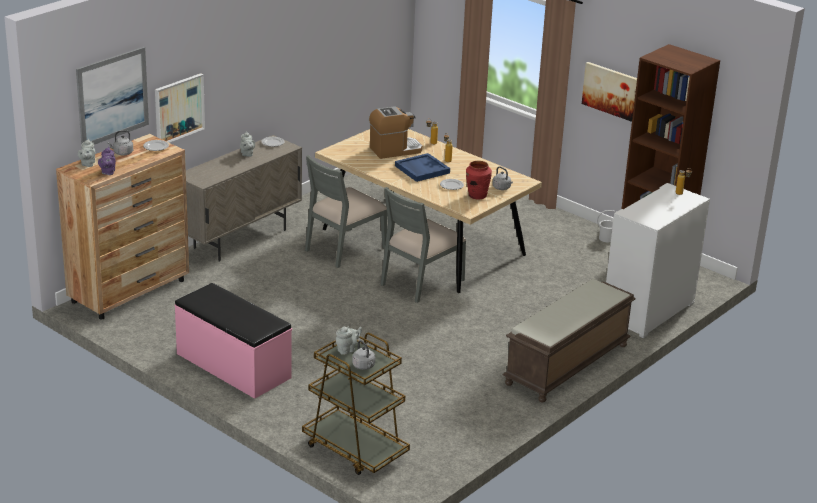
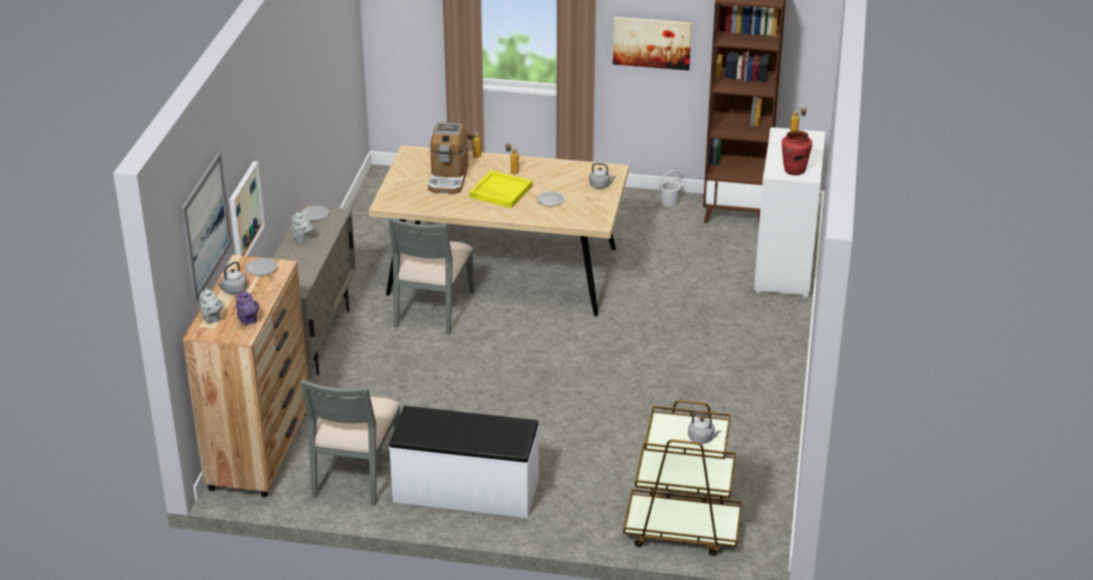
camera: 30 degrees left, 5 degrees up
pink bench [175,283,292,399] -> white bench [389,406,539,518]
grey teapot [336,327,362,355] -> none
coffee machine [369,106,422,159] -> coffee machine turned 150 degrees clockwise [428,122,469,194]
grey chair [380,187,466,303] -> grey chair moved to [301,380,401,506]
blue tray [395,153,450,182] -> yellow tray [469,171,533,208]
red vase [466,161,492,199] -> red vase moved to [782,130,812,175]
brown bench [503,279,636,403] -> none

